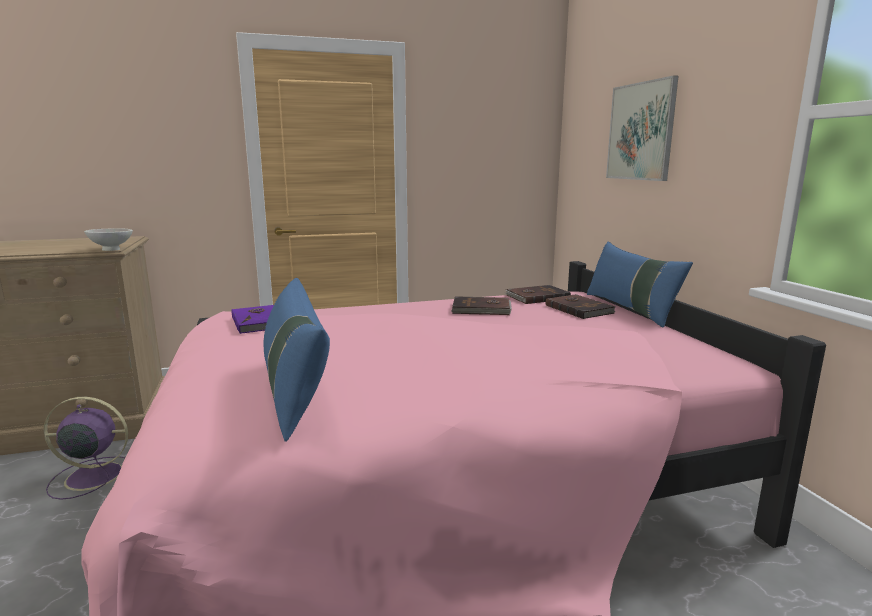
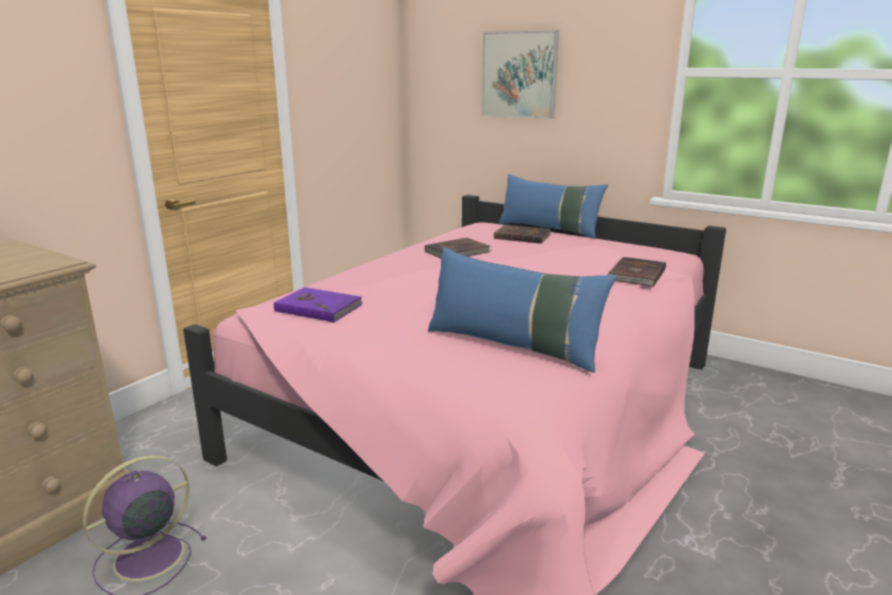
camera: 40 degrees left, 5 degrees up
white bowl [84,228,133,251] -> none
brown book [505,285,571,304] -> brown book moved to [606,257,666,287]

